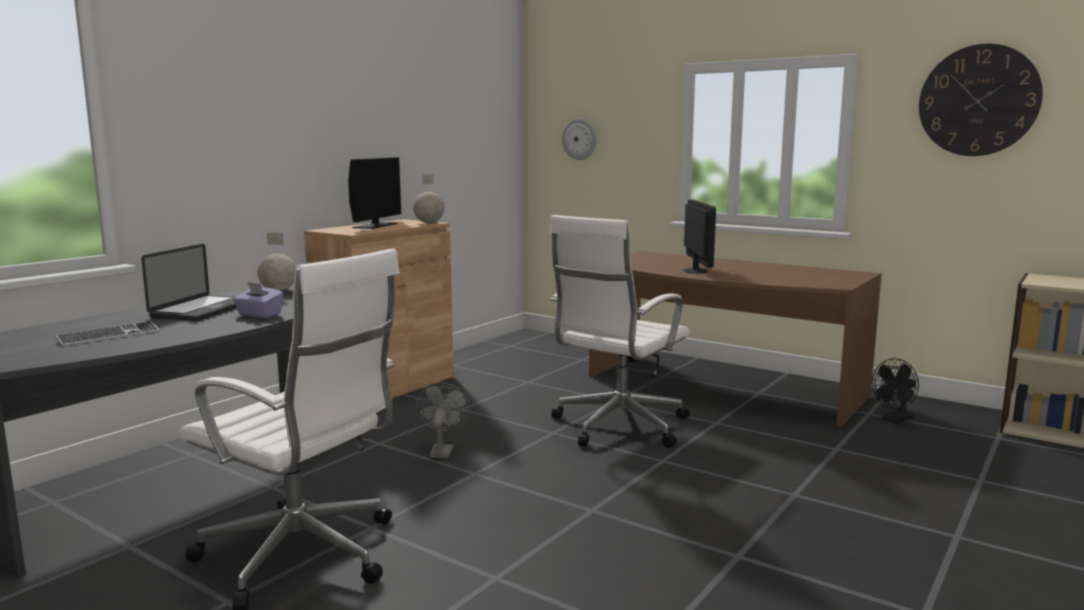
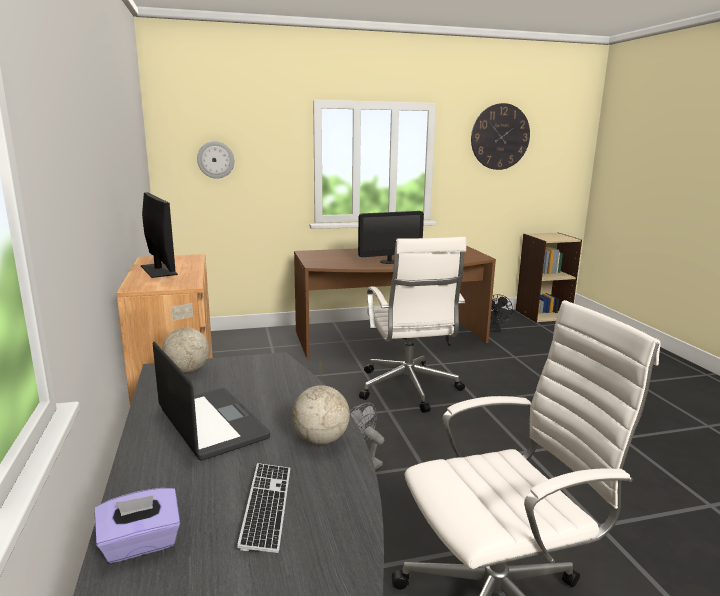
camera: 50 degrees left, 5 degrees up
purple tissue box [233,282,284,318] -> purple tissue box moved to [95,488,181,563]
globe [413,174,445,223] -> globe moved to [292,354,350,445]
monitor [683,200,716,273] -> monitor turned 120 degrees clockwise [358,211,424,264]

